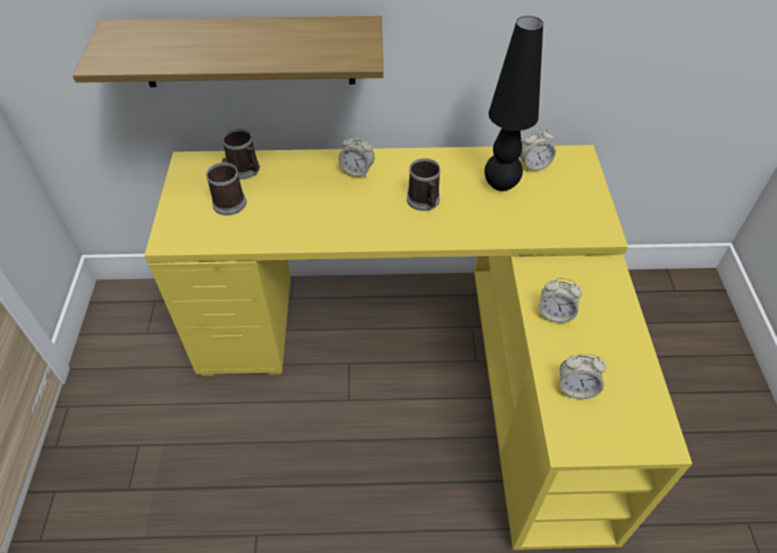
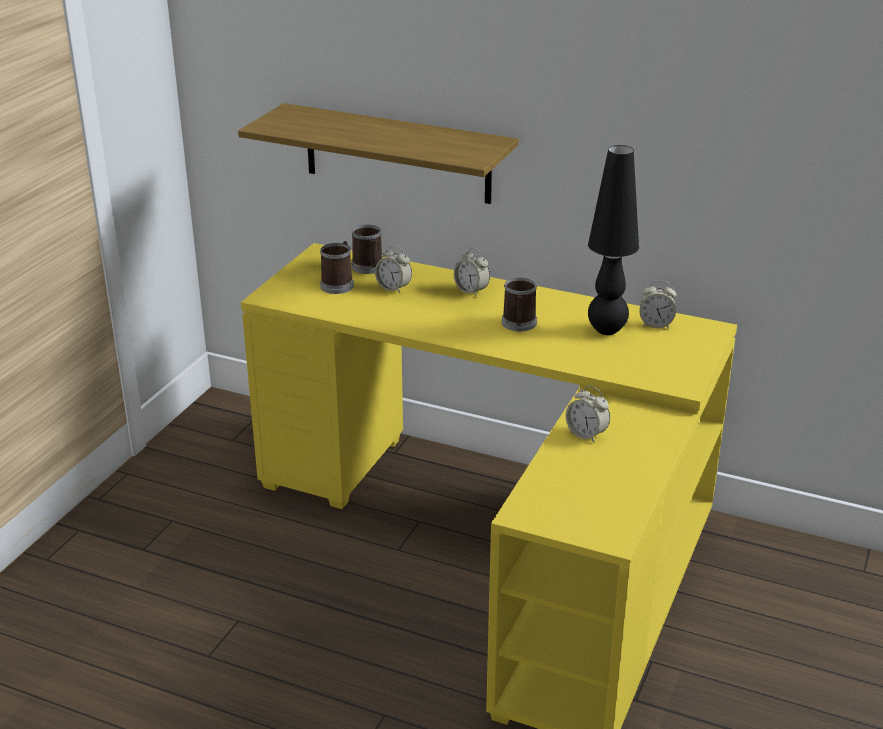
camera: 25 degrees right, 20 degrees down
alarm clock [560,354,606,399] -> alarm clock moved to [375,245,412,293]

